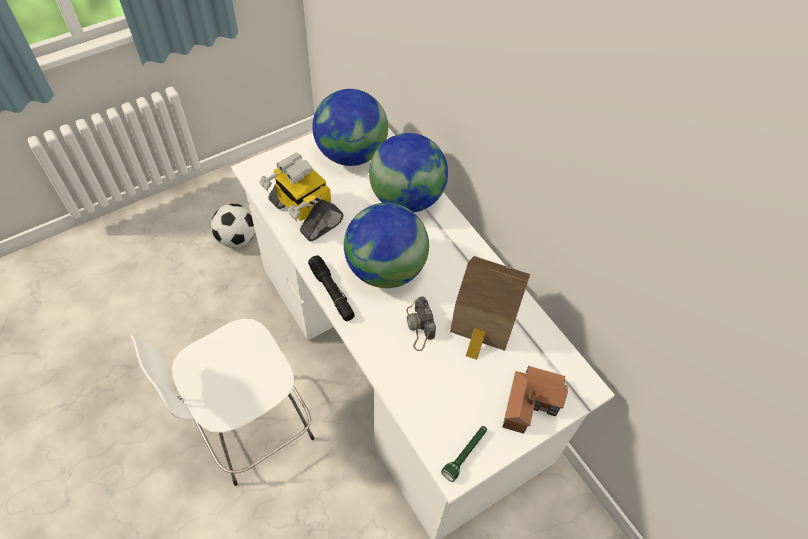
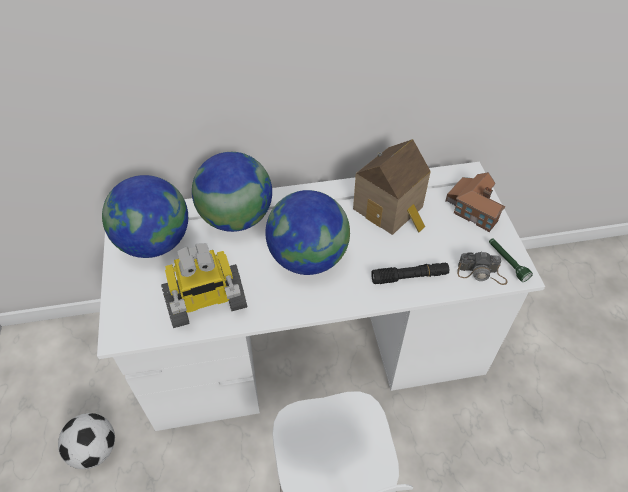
camera: 65 degrees left, 5 degrees down
black flashlight [308,255,355,321] -> black flashlight moved to [371,263,449,284]
camera [406,296,436,351] -> camera moved to [457,251,507,285]

